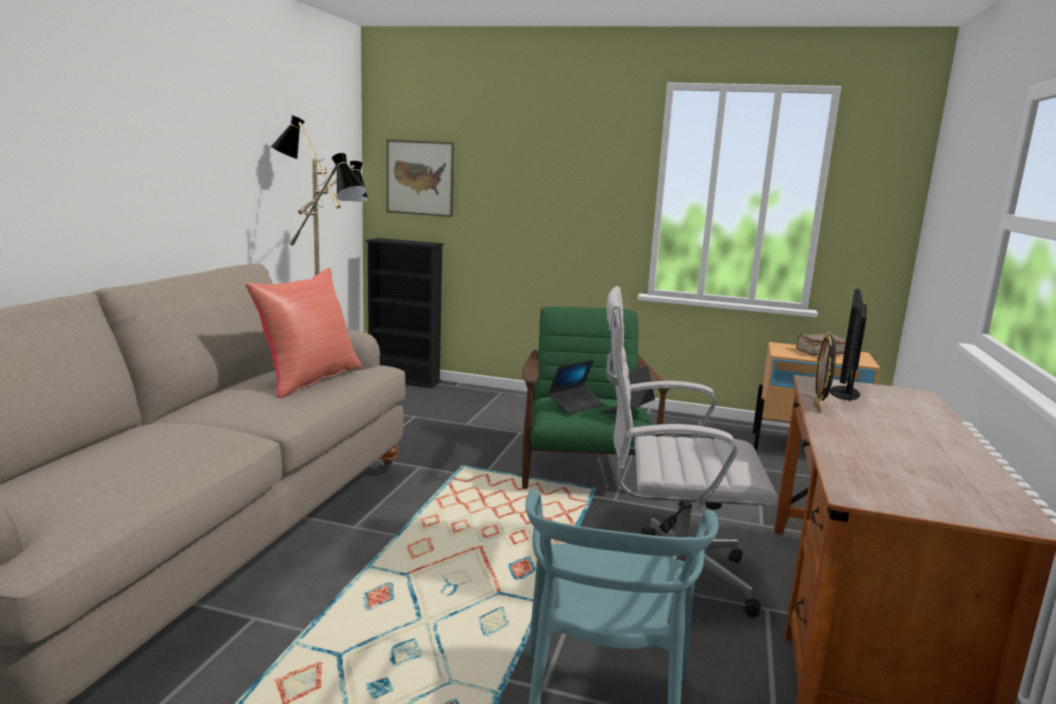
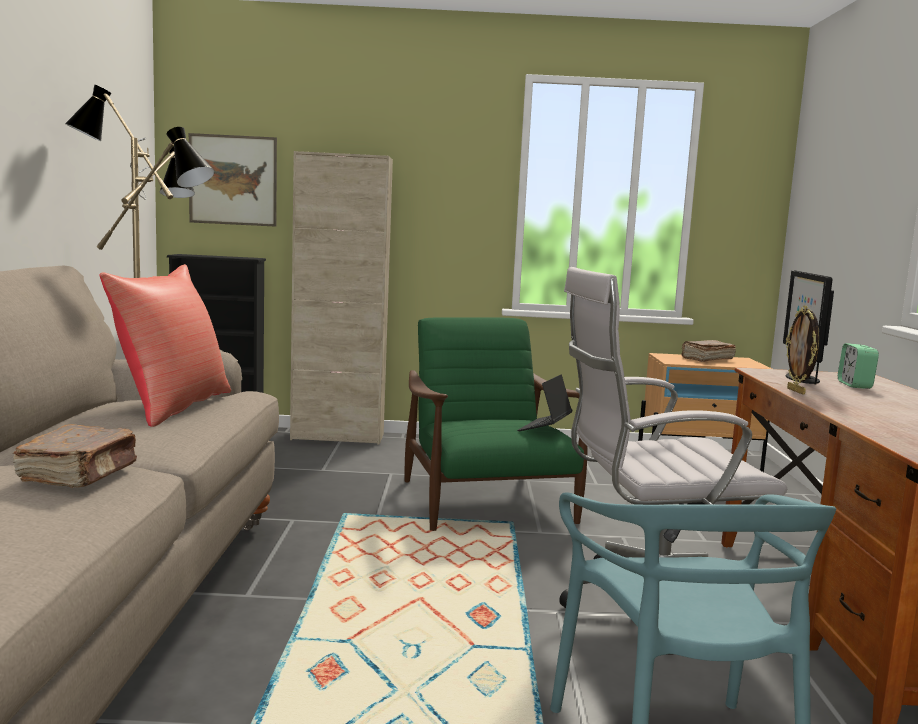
camera: 15 degrees left, 5 degrees down
laptop [548,359,604,414] -> none
none -> brown book [13,424,137,488]
none -> beige cabinet [290,151,393,445]
none -> alarm clock [838,343,879,389]

